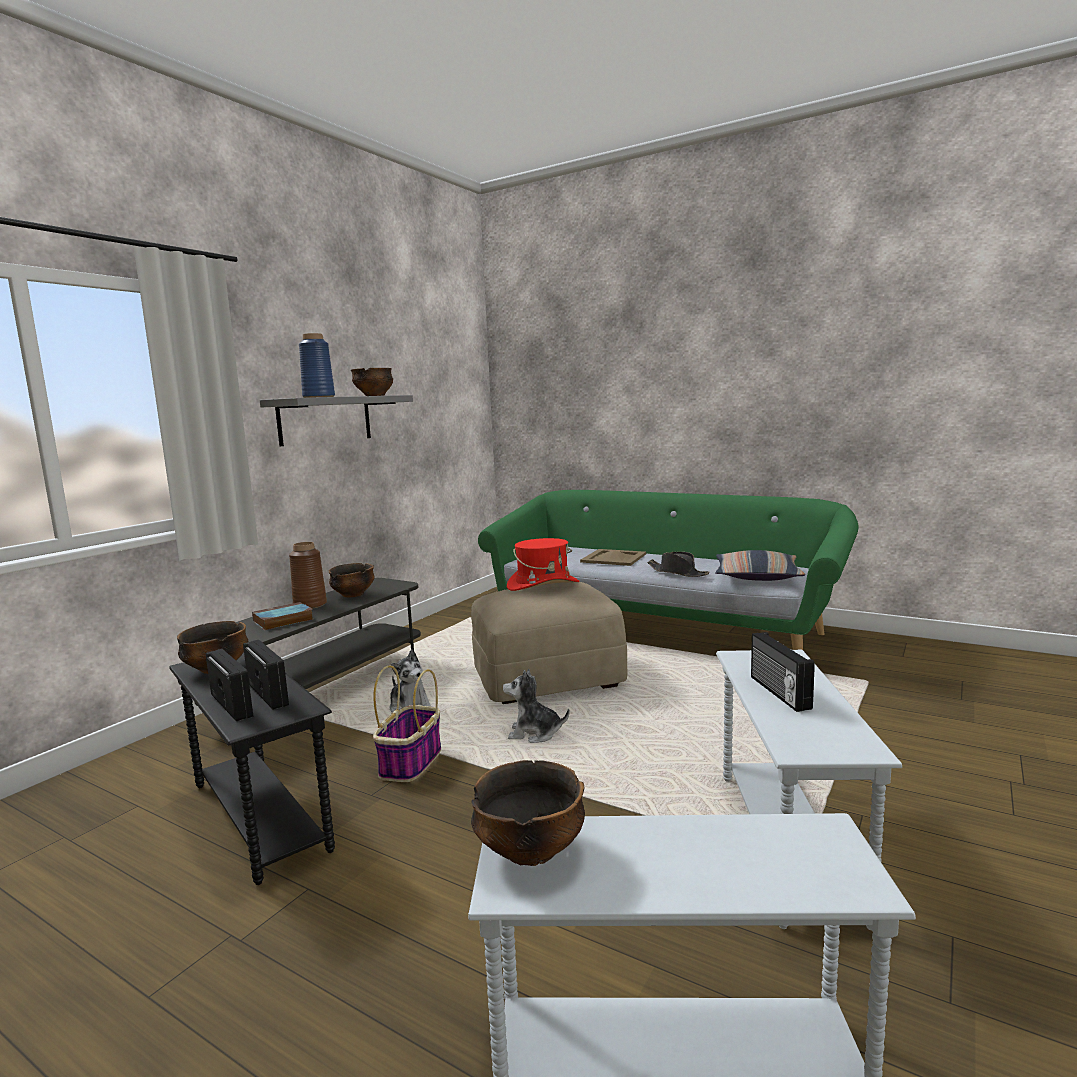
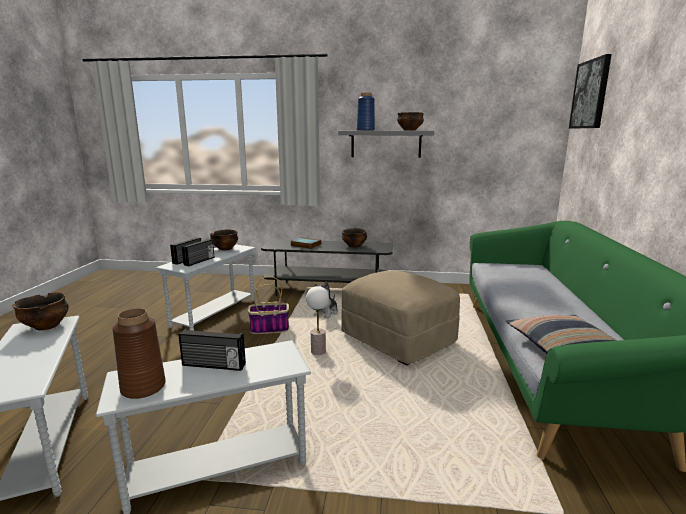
camera: 65 degrees right, 5 degrees up
black side table [169,653,335,885] -> white side table [155,244,256,331]
brown vase [289,542,327,609] -> brown vase moved to [112,308,166,399]
plush toy [503,669,570,743] -> table lamp [306,286,329,355]
red hat [507,538,579,591] -> none
beige tray [580,549,646,566] -> none
black hat [647,552,710,577] -> none
radio [751,632,815,712] -> radio turned 135 degrees counterclockwise [179,329,246,371]
none -> picture [569,54,612,129]

